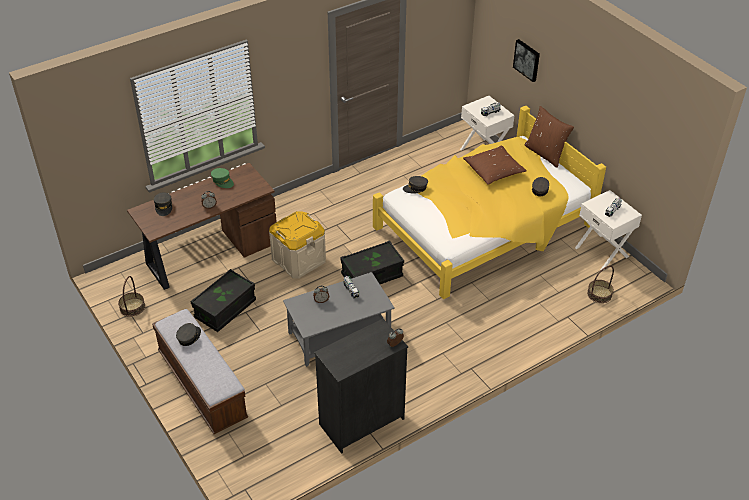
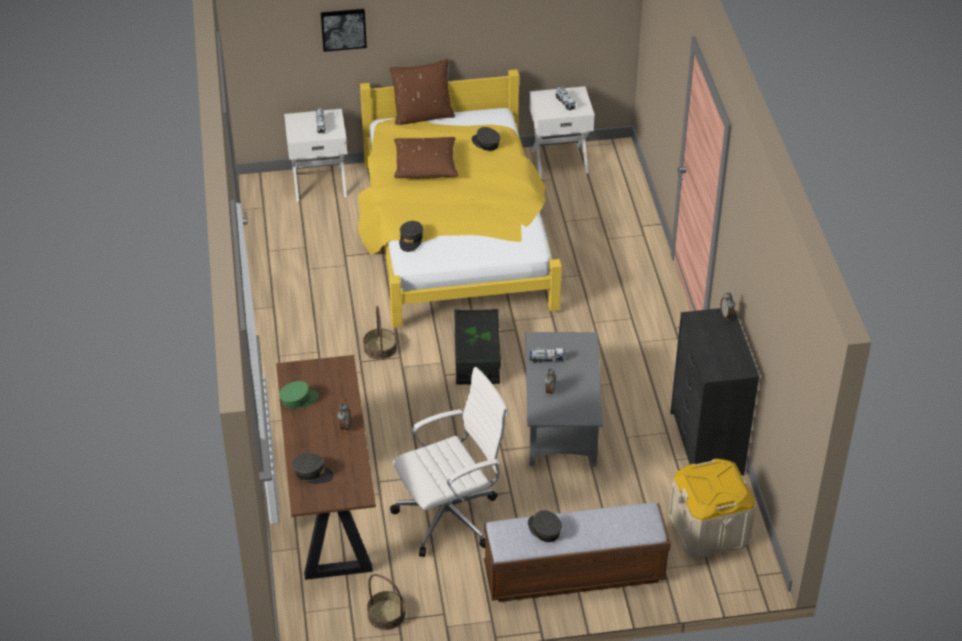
camera: 65 degrees left, 0 degrees up
black storage box [191,269,256,332] -> white office chair [390,367,508,557]
beige storage box [269,211,326,279] -> beige storage box moved to [669,459,756,560]
basket [587,266,614,303] -> basket moved to [363,306,397,360]

